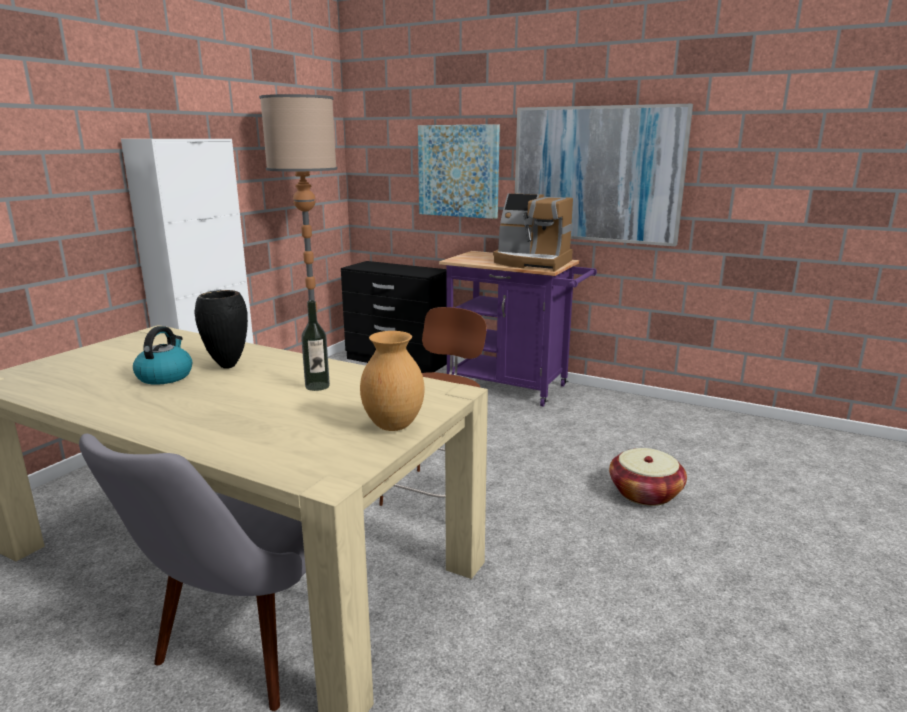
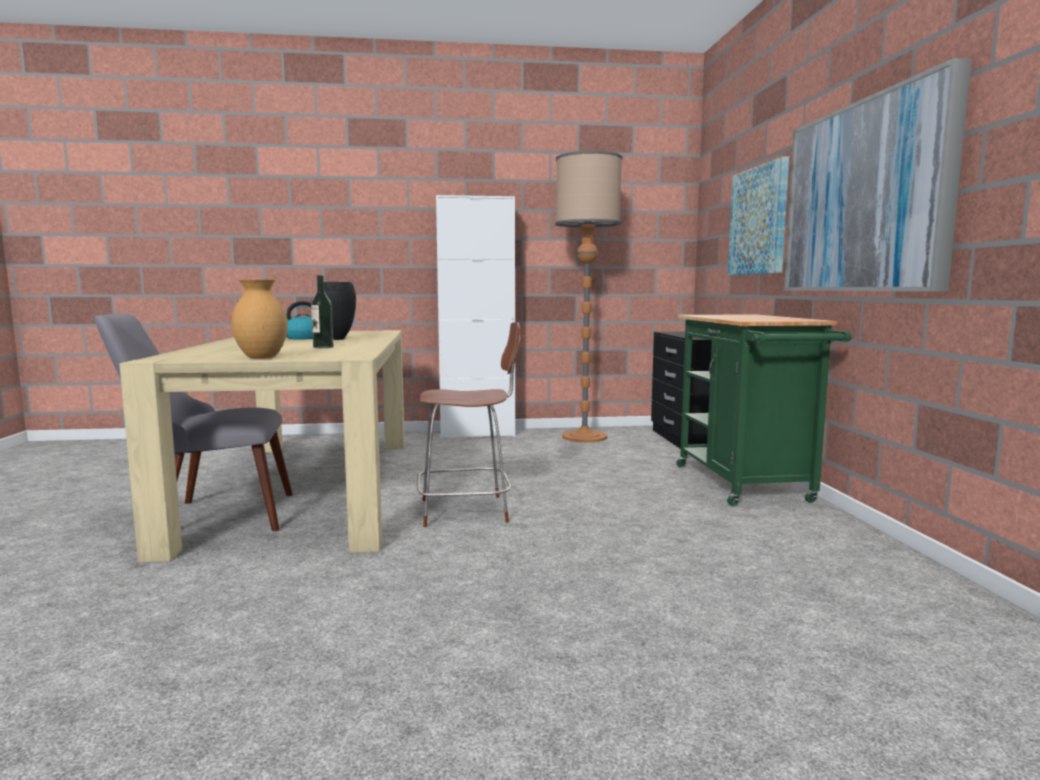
camera: 55 degrees right, 10 degrees down
purple cart [439,251,597,407] -> green cart [677,314,852,506]
coffee machine [493,194,573,271] -> none
basket [609,448,687,506] -> none

